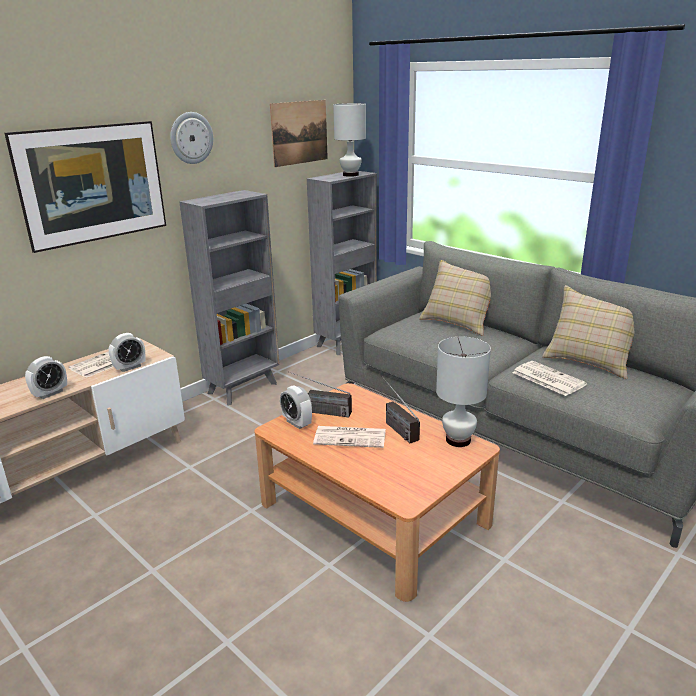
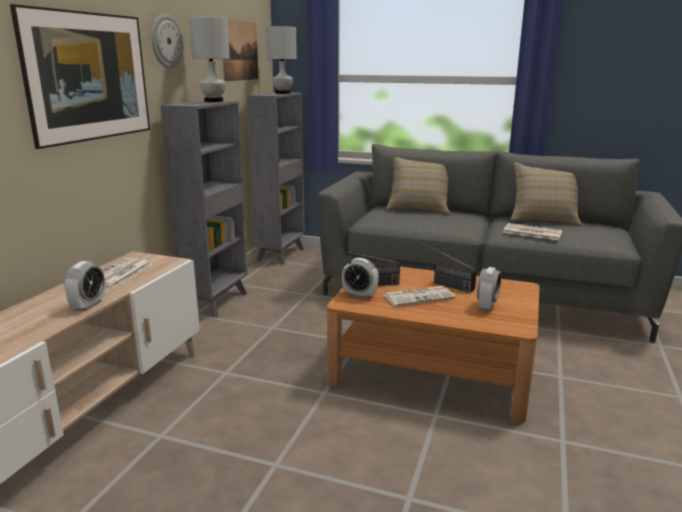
camera: 25 degrees left, 5 degrees down
alarm clock [109,333,146,372] -> alarm clock moved to [477,267,501,311]
white table lamp [436,337,491,447] -> white table lamp moved to [189,17,230,102]

